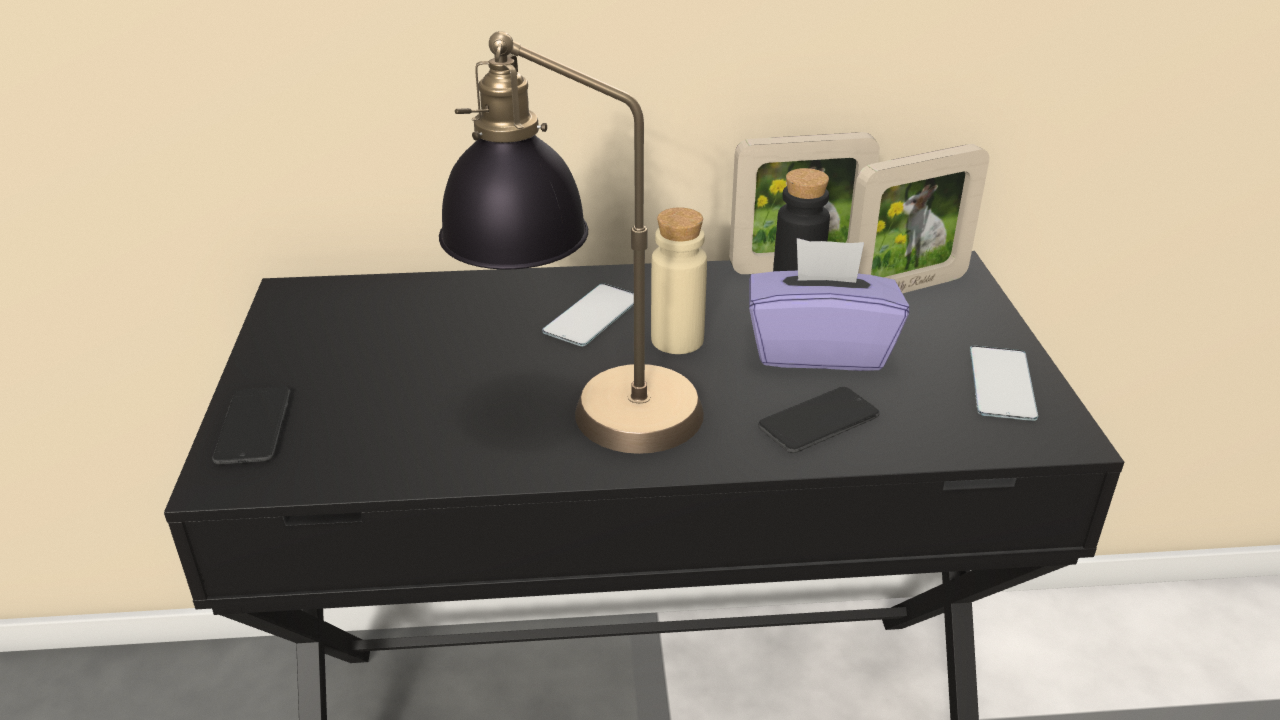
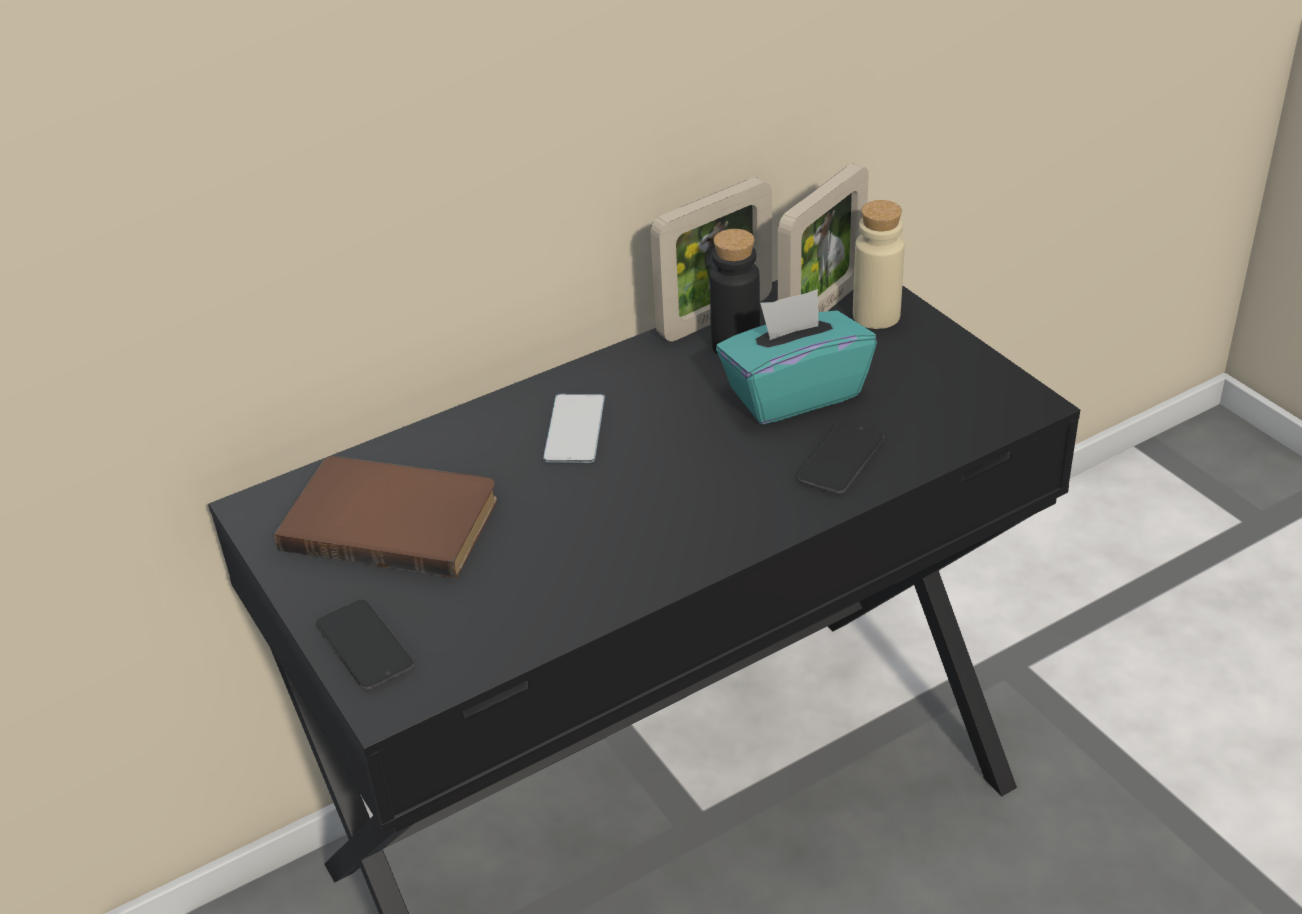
camera: 25 degrees left, 5 degrees up
table lamp [439,31,704,454] -> none
beige bottle [651,207,707,354] -> beige bottle moved to [853,200,905,329]
purple tissue box [749,238,909,371] -> turquoise tissue box [716,289,877,424]
phone [970,346,1038,421] -> none
none -> brown book [274,456,497,578]

